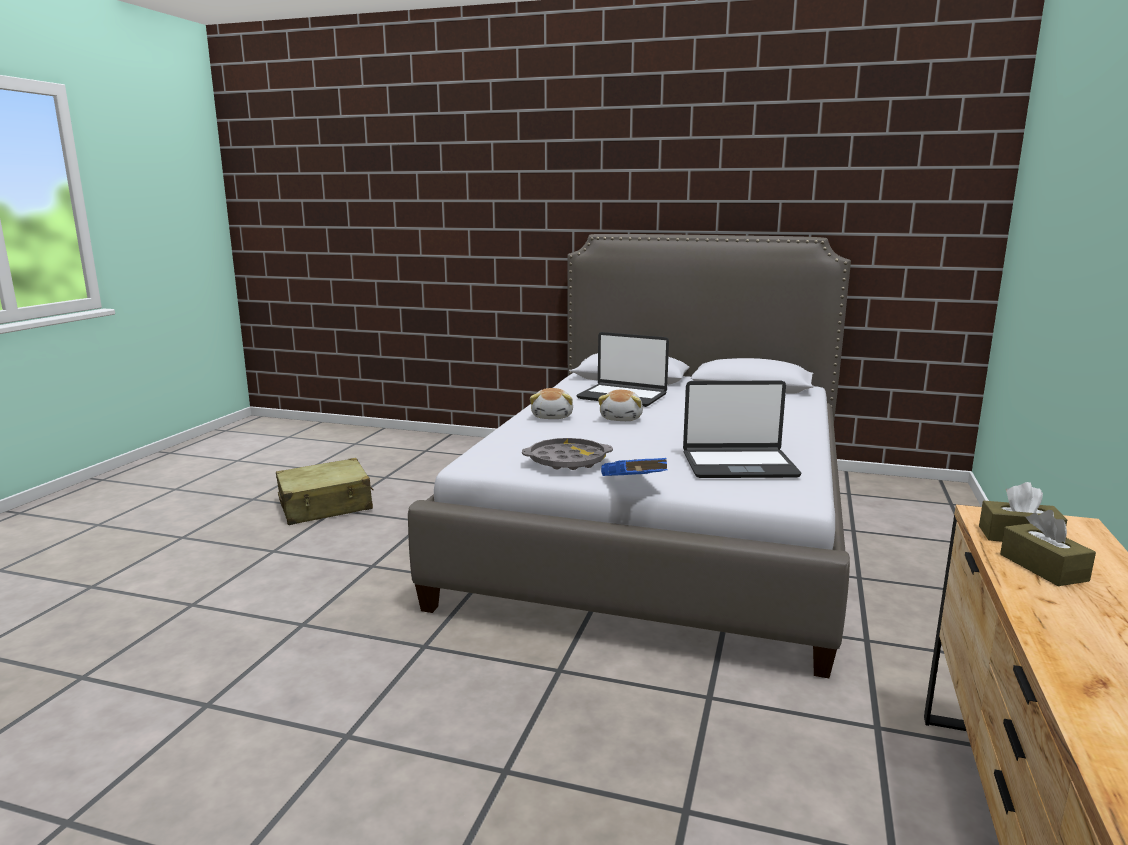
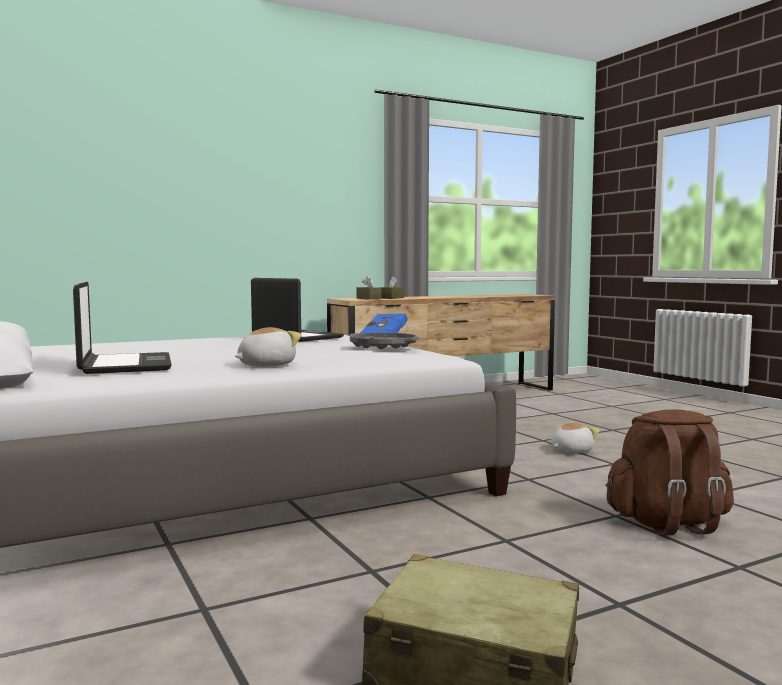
camera: 135 degrees left, 10 degrees down
plush toy [598,390,643,421] -> plush toy moved to [551,422,600,453]
none -> brown backpack [606,409,734,535]

